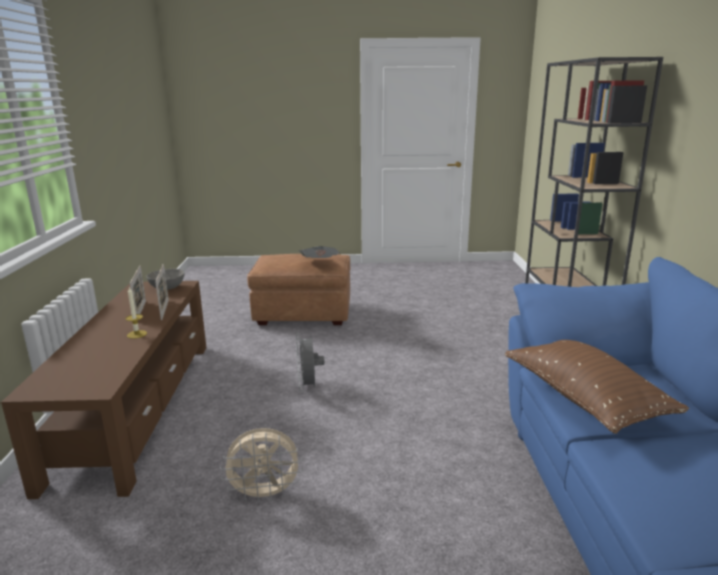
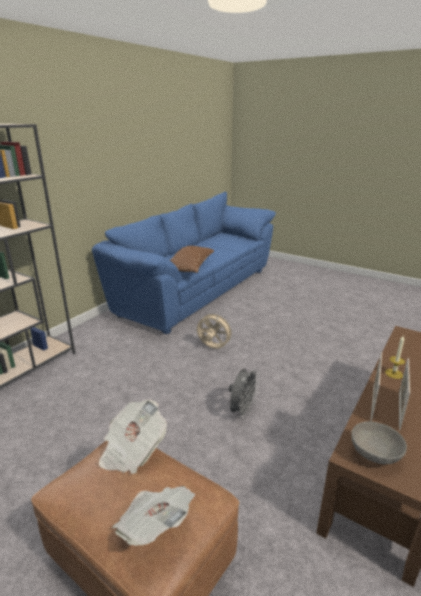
camera: 145 degrees left, 5 degrees up
beige fan [220,428,303,503] -> beige fan moved to [197,311,234,349]
none -> newspaper [112,486,195,546]

